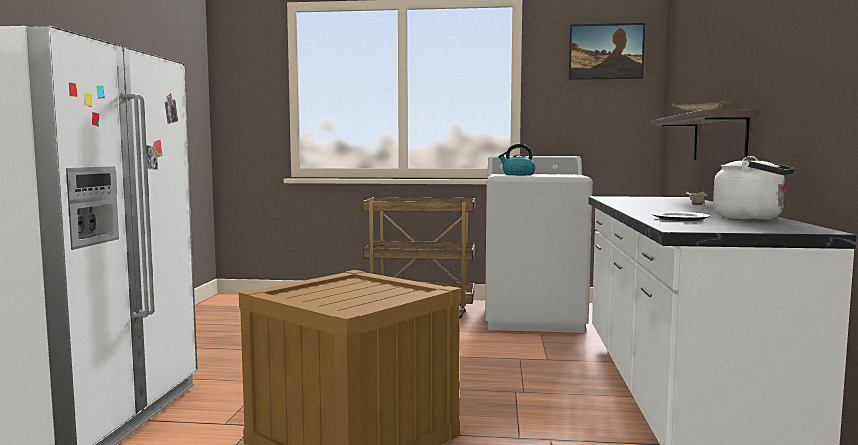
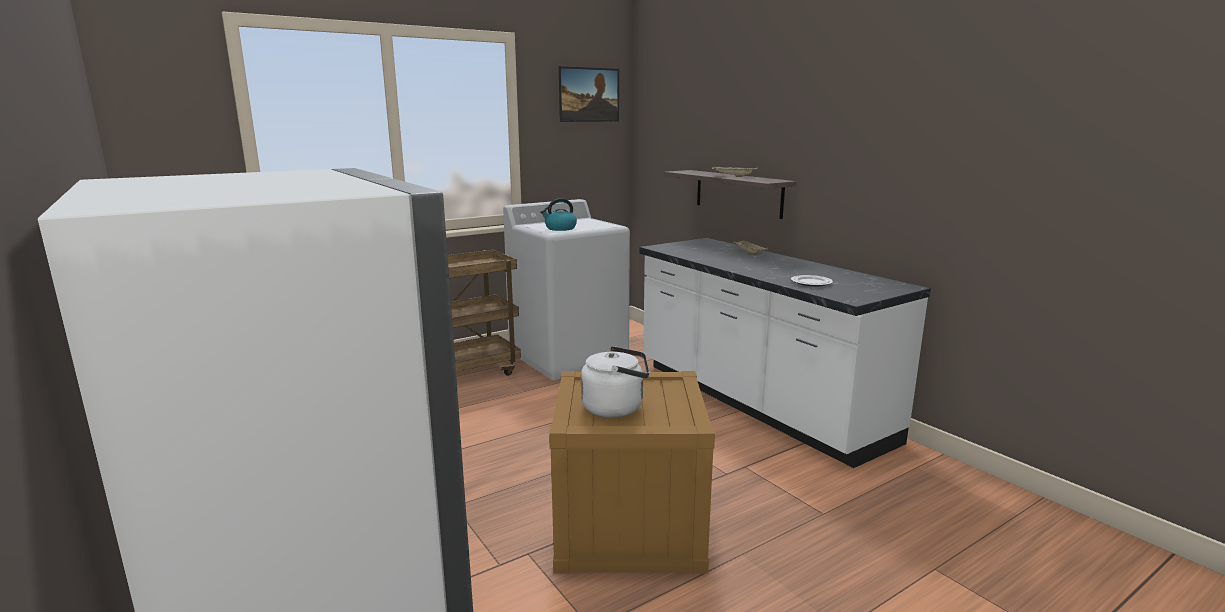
camera: 40 degrees left, 10 degrees up
white kettle [713,156,795,220] -> white kettle moved to [581,346,650,418]

